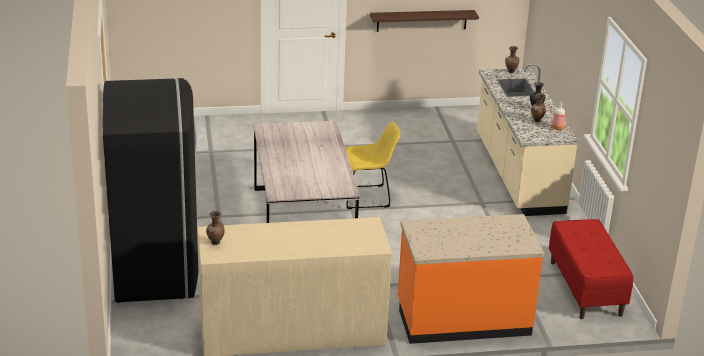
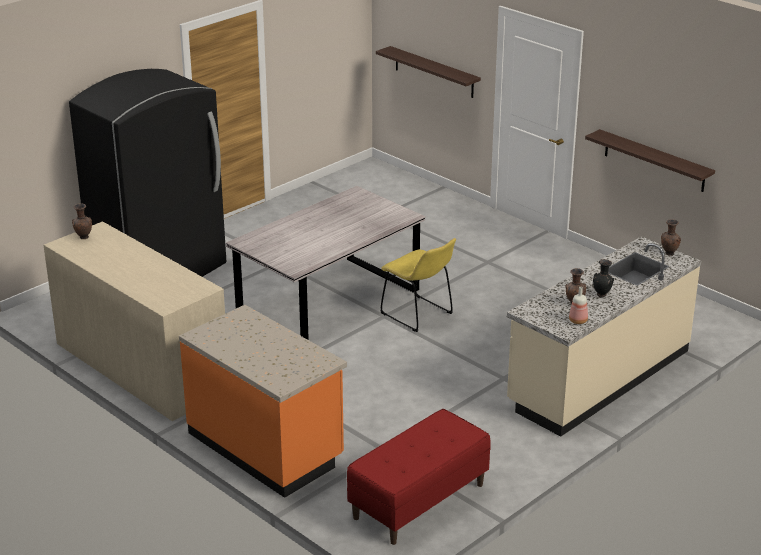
camera: 55 degrees right, 0 degrees up
none -> shelf [376,46,481,98]

